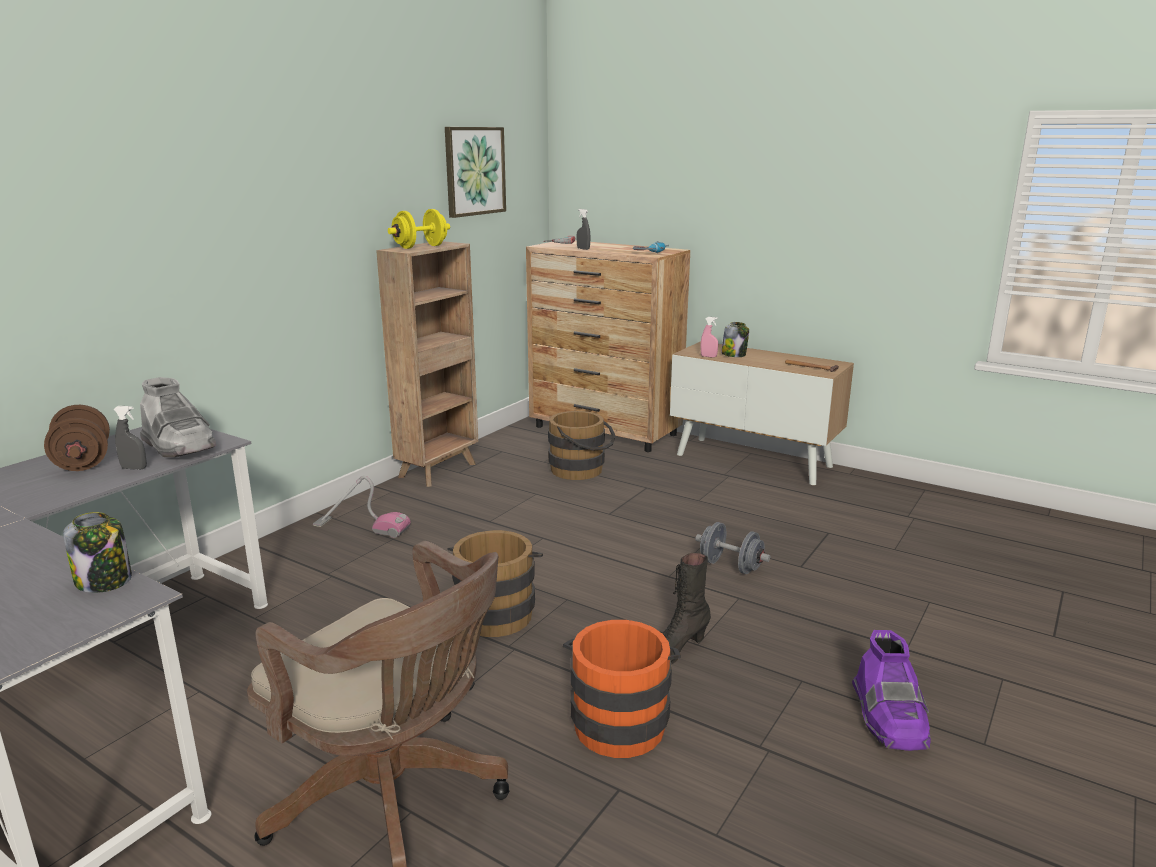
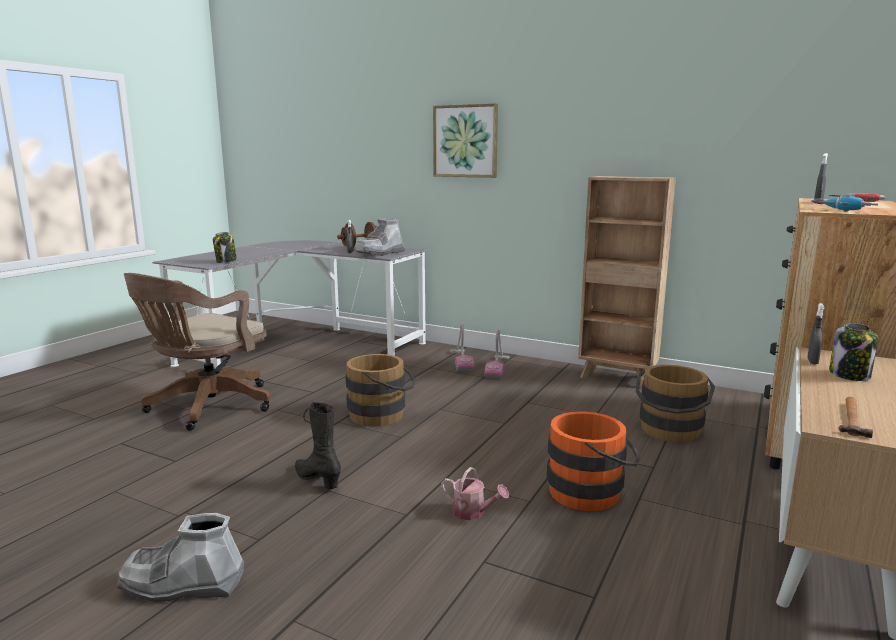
camera: 85 degrees right, 5 degrees down
yellow dumbbell [388,209,450,249] -> none
picture [445,127,506,218] -> picture moved to [433,103,498,178]
orange bucket [563,620,681,758] -> orange bucket moved to [547,411,641,511]
grey dumbbell [695,522,770,574] -> watering can [441,467,509,520]
pink spray bottle [701,317,718,358] -> grey spray bottle [807,303,825,365]
purple boot [852,630,931,751] -> grey boot [117,513,244,602]
none -> vacuum cleaner [450,324,474,371]

